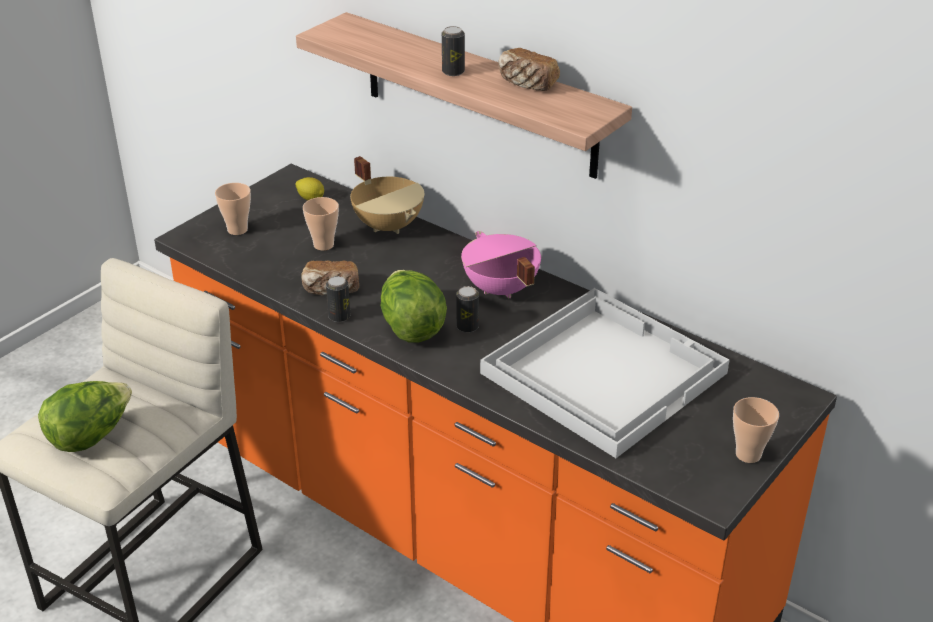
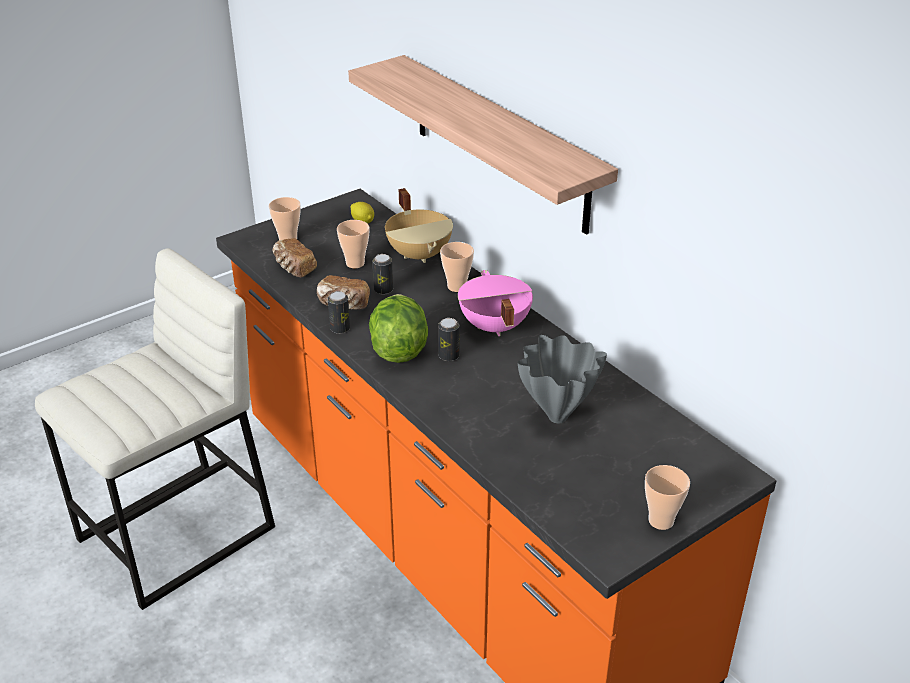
camera: 15 degrees right, 0 degrees up
lettuce [38,381,132,452] -> none
can [442,26,465,76] -> can moved to [373,254,393,295]
white tray [480,288,729,458] -> grey vase [517,335,607,423]
bread [498,48,560,91] -> bread moved to [273,238,317,277]
none -> cup [440,242,474,292]

